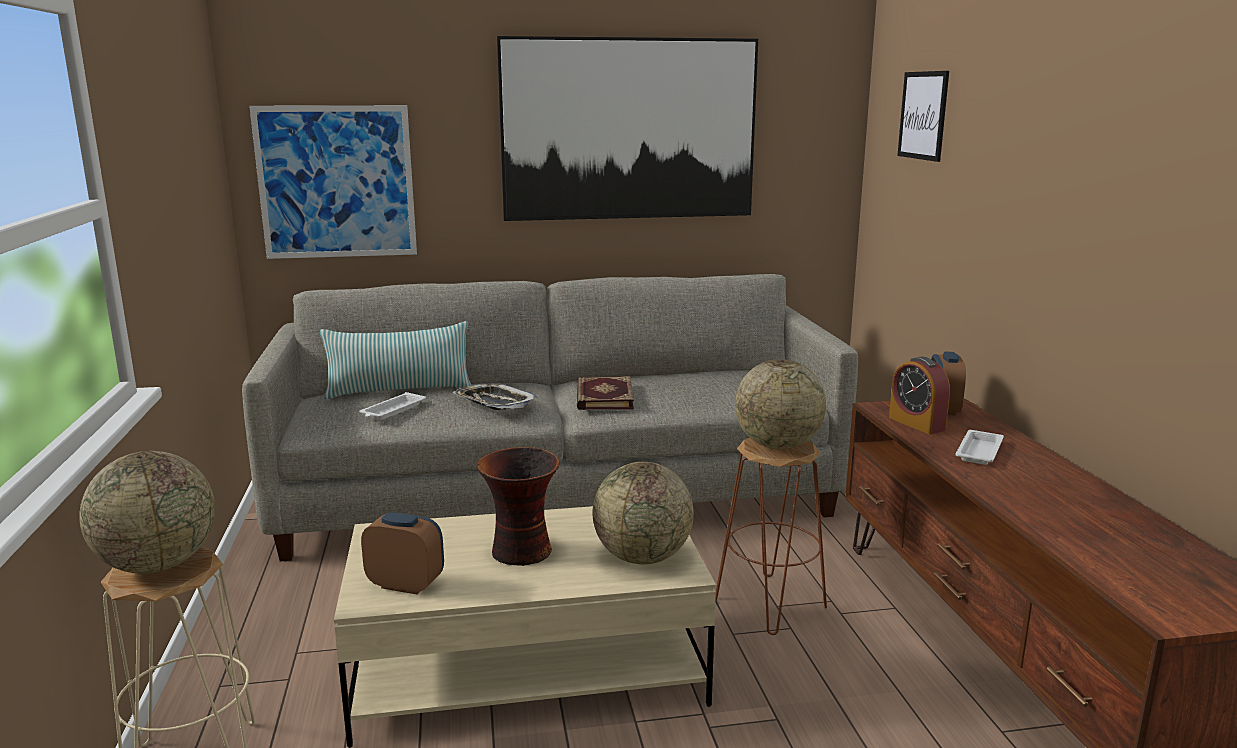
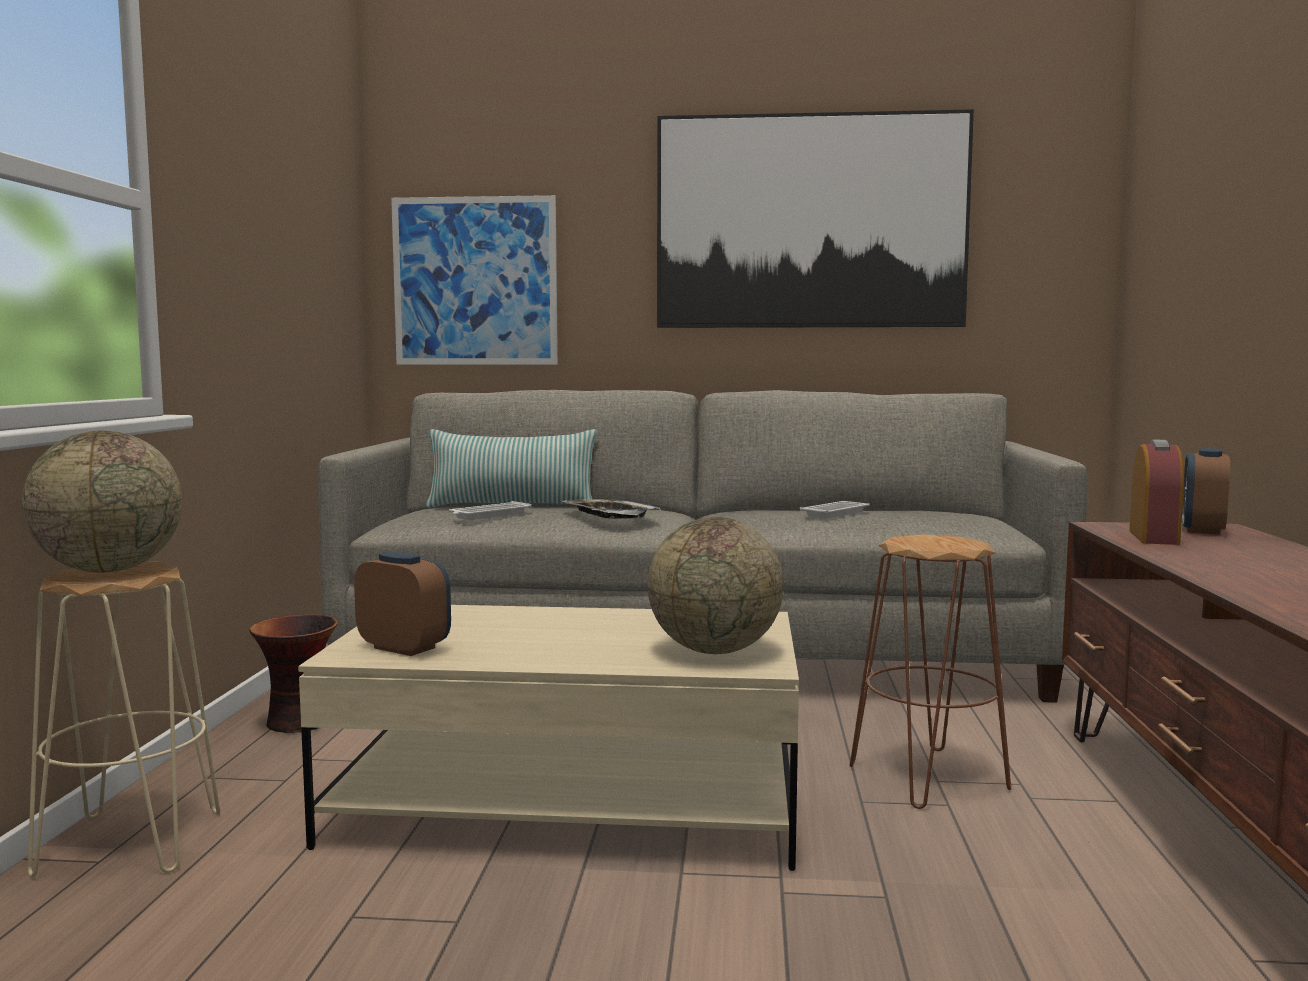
camera: 15 degrees right, 10 degrees down
vase [477,447,559,566] -> vase moved to [249,615,337,733]
book [577,376,634,410] -> none
globe [735,360,826,450] -> none
alarm clock [889,357,950,434] -> alarm clock turned 150 degrees counterclockwise [1129,440,1184,545]
picture [897,71,949,162] -> none
white tray [955,430,1004,465] -> white tray moved to [800,501,870,518]

